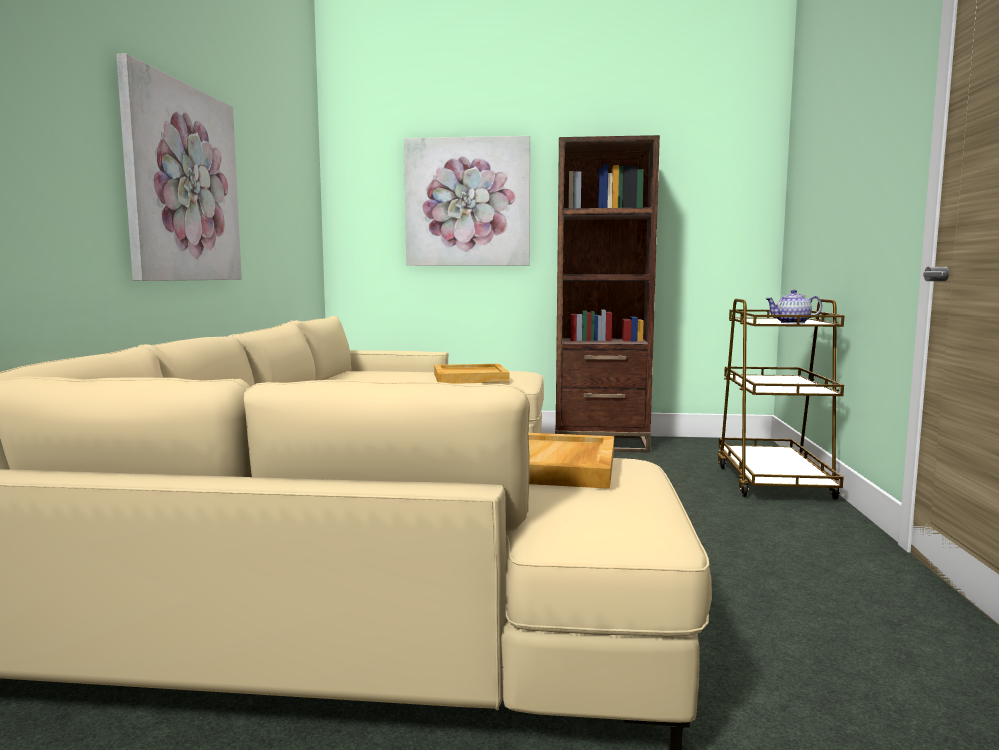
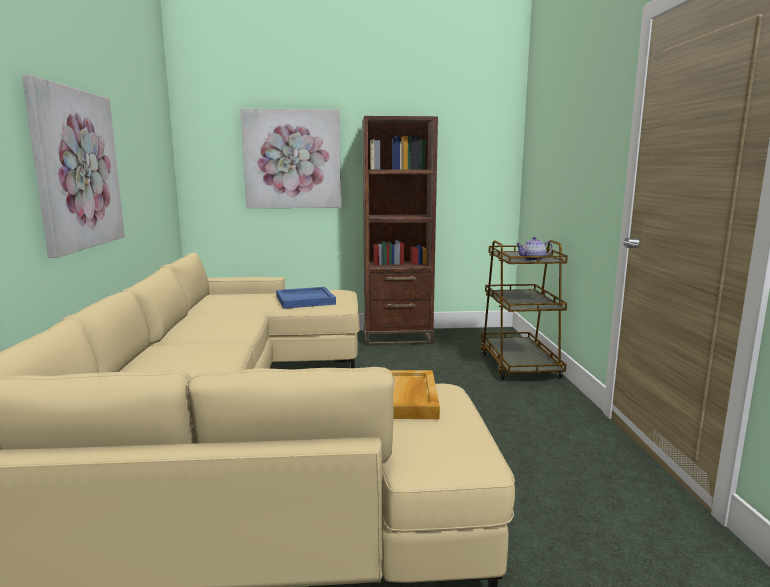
camera: 10 degrees left, 5 degrees up
beige tray [434,364,509,384] -> blue tray [276,287,336,309]

